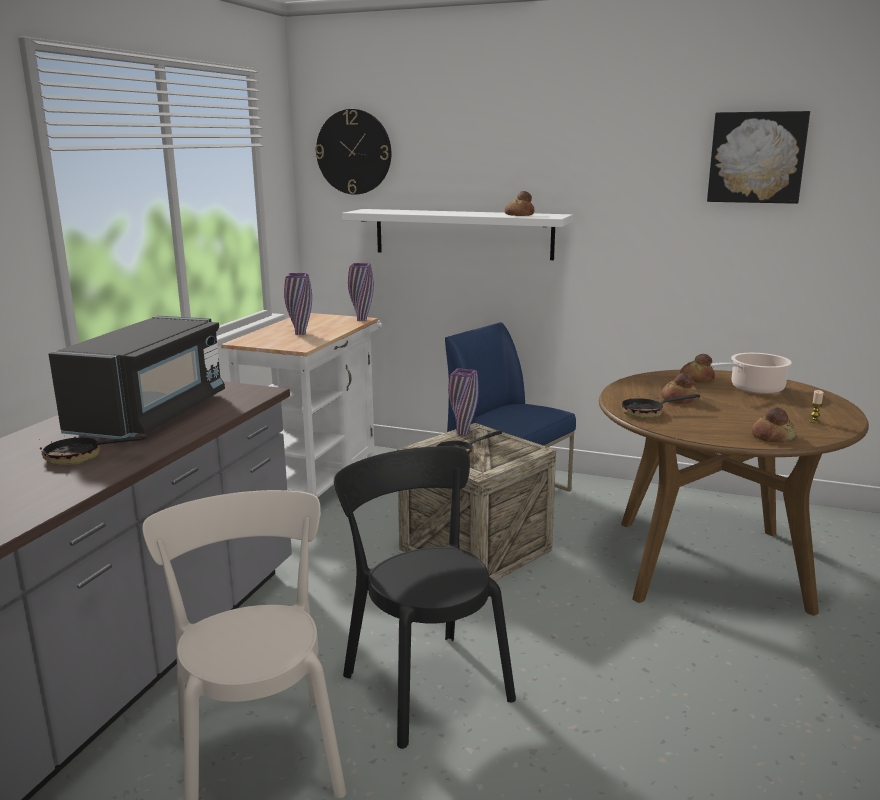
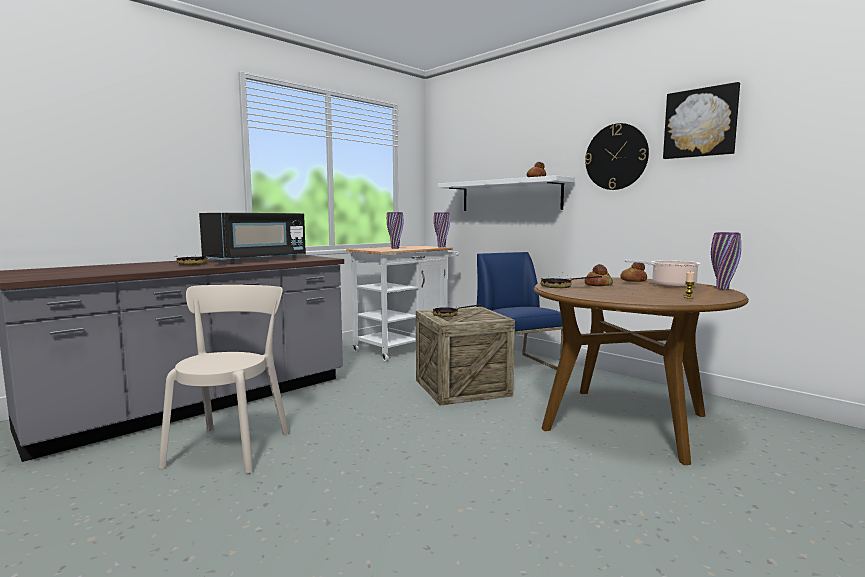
camera: 25 degrees right, 10 degrees down
wall clock [315,109,391,195] -> wall clock moved to [585,123,649,190]
black chair [334,446,516,749] -> none
purple vase [448,368,479,436] -> purple vase moved to [711,232,741,290]
bread [752,407,797,442] -> none

